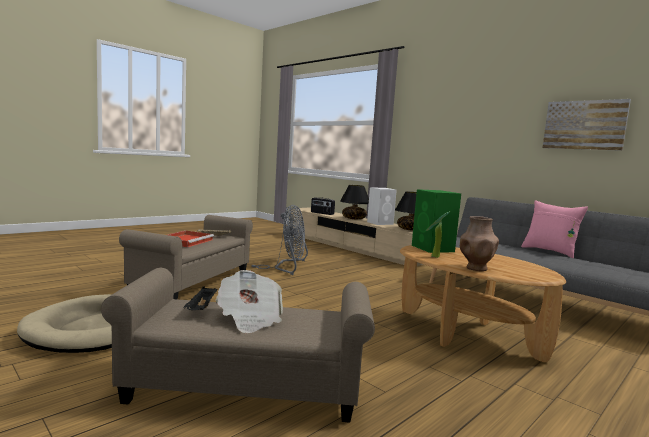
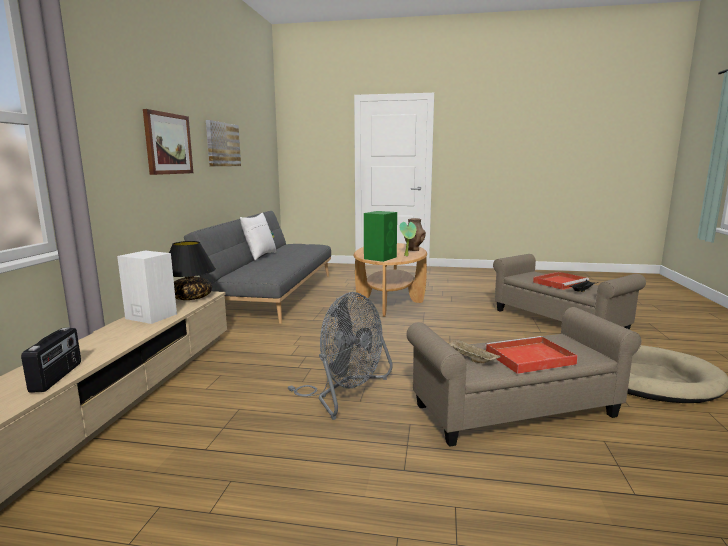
camera: 125 degrees left, 5 degrees up
newspaper [216,270,283,333] -> red tray [533,272,589,290]
grey fan [251,205,308,275] -> grey fan turned 150 degrees clockwise [288,292,393,420]
black table lamp [340,185,369,219] -> none
pink pillow [521,200,588,258] -> white pillow [240,213,276,260]
none -> picture [143,109,193,175]

